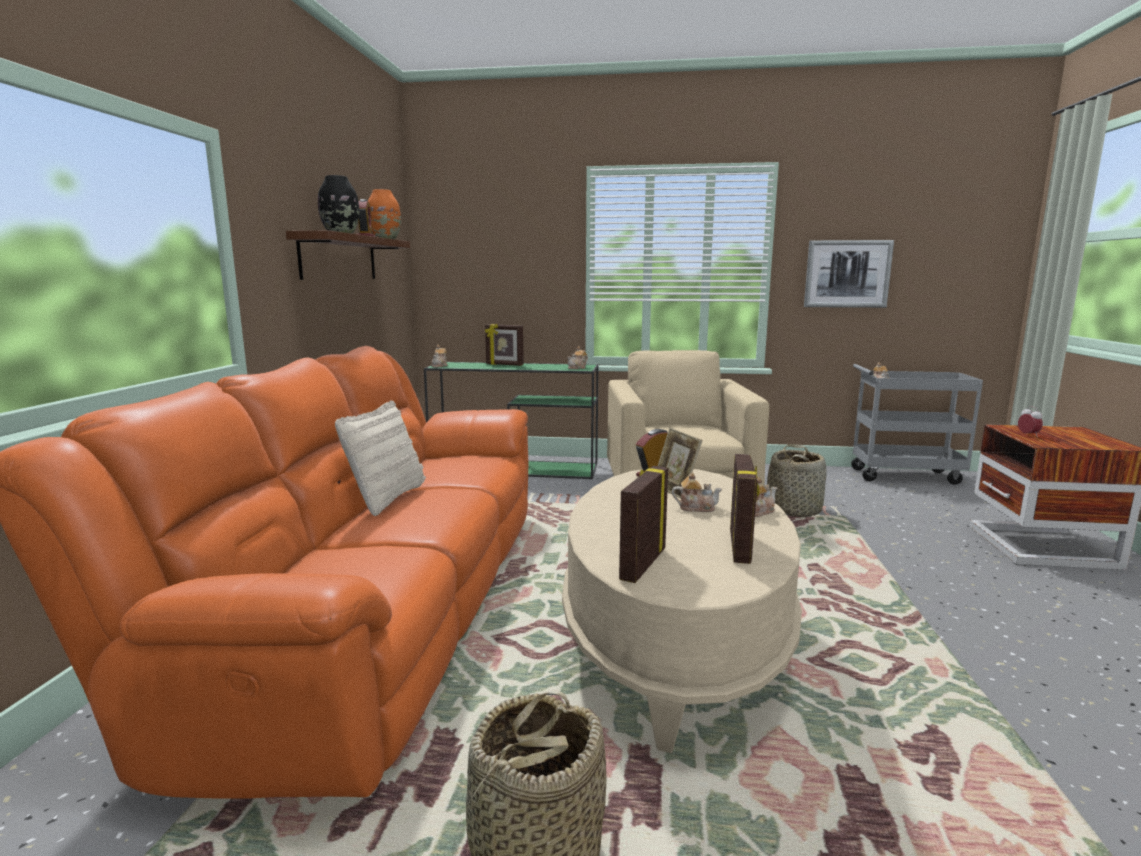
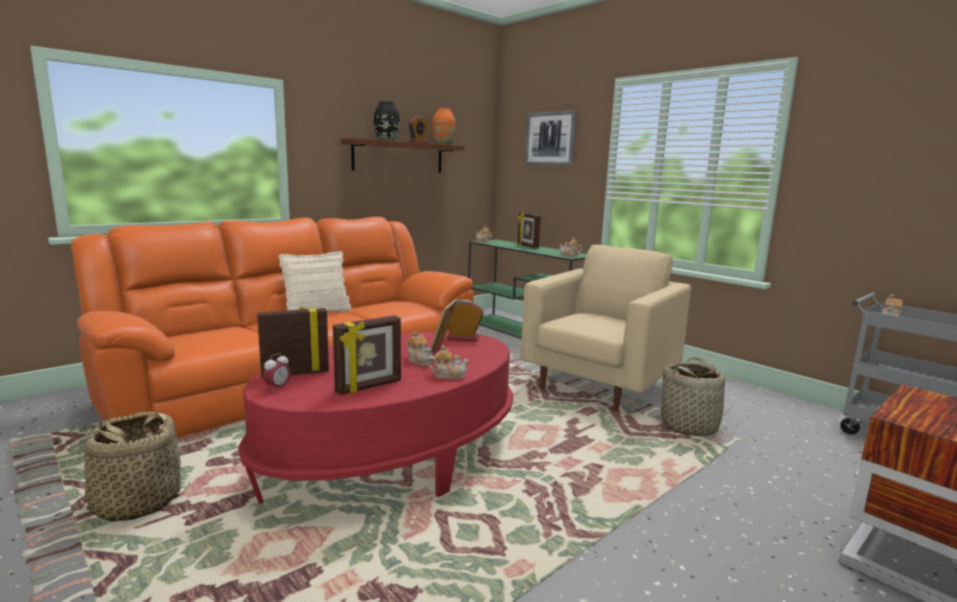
camera: 40 degrees right, 0 degrees up
beige coffee table [562,469,802,753] -> red coffee table [238,332,513,504]
picture [804,240,894,308] -> picture moved to [525,110,577,166]
alarm clock [1018,406,1043,437] -> alarm clock moved to [263,353,291,392]

